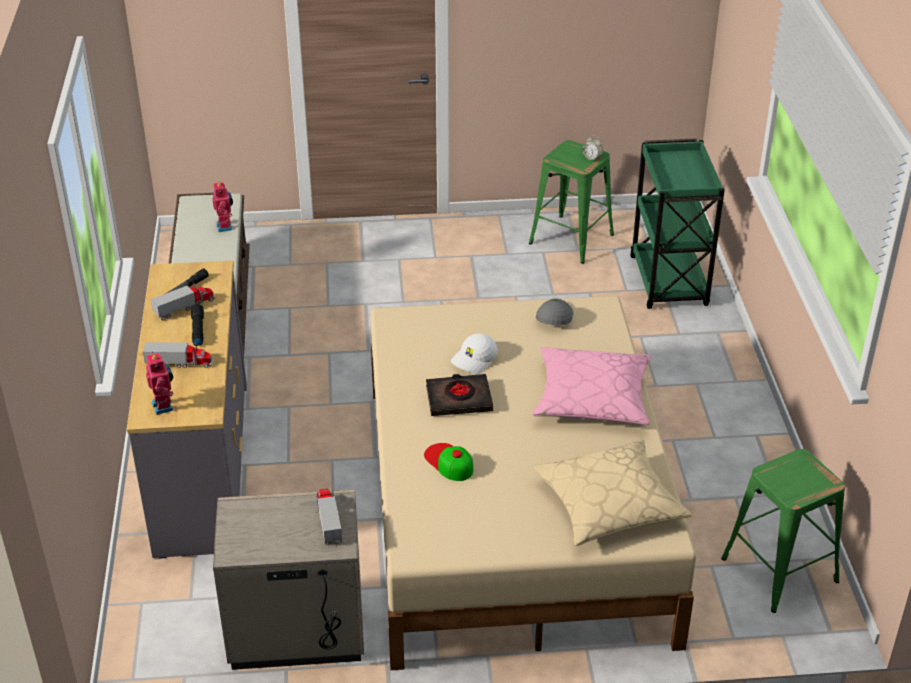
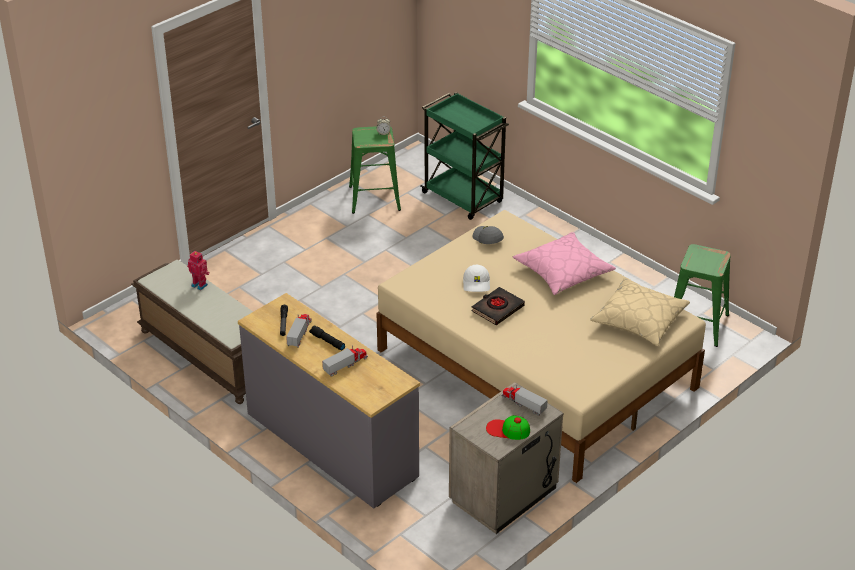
camera: 40 degrees left, 0 degrees up
toy robot [146,352,174,415] -> none
cap [424,443,473,481] -> cap moved to [486,415,530,440]

